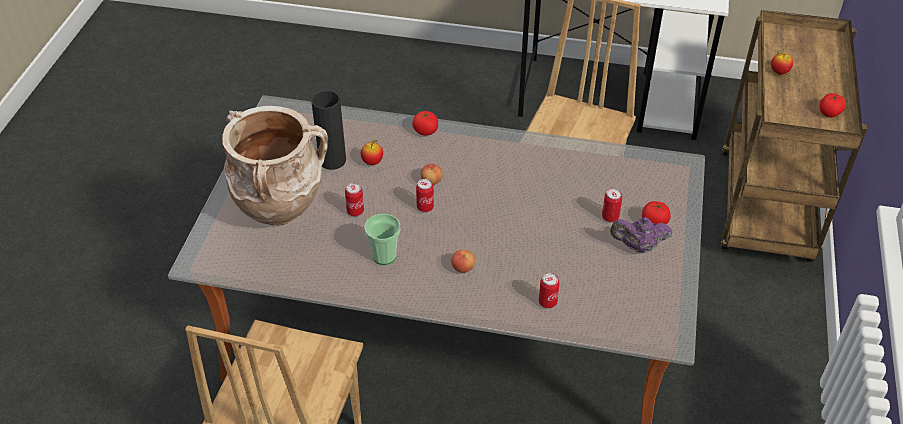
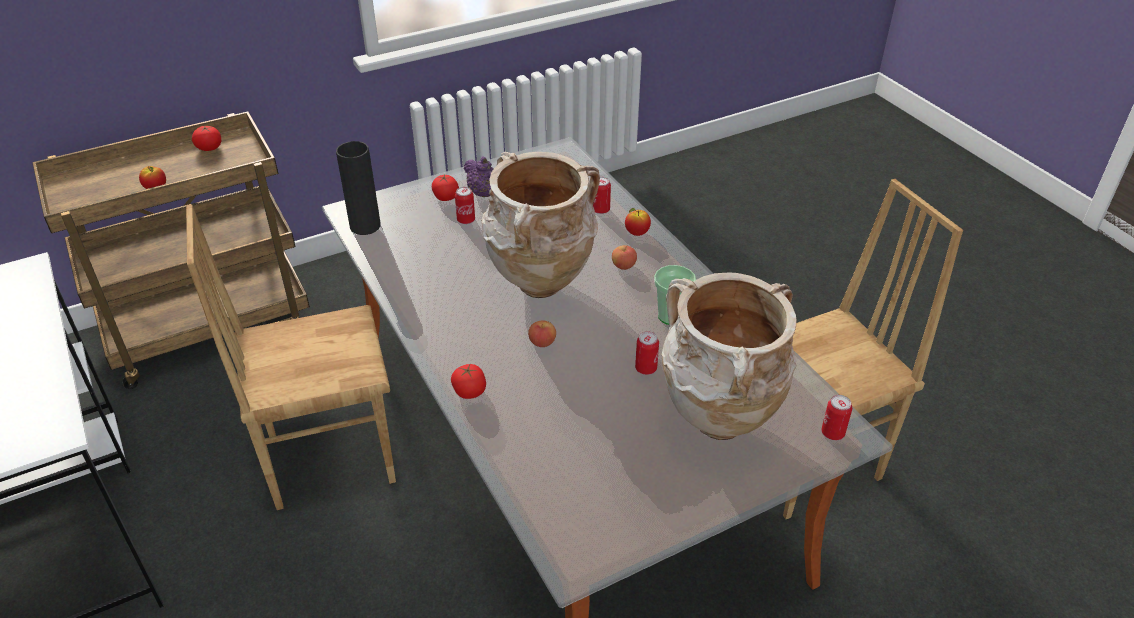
camera: 130 degrees left, 5 degrees down
black vase [311,90,346,170] -> black vase moved to [336,141,381,235]
apple [361,140,383,165] -> apple moved to [625,208,651,236]
can [416,179,434,212] -> can moved to [821,395,852,440]
none -> beige vase [481,152,600,298]

